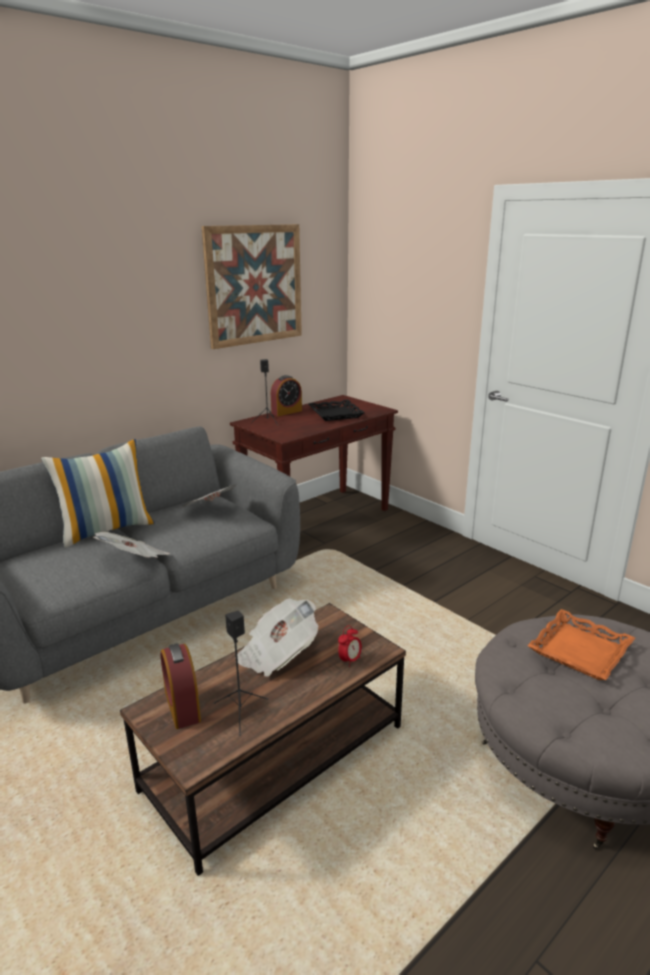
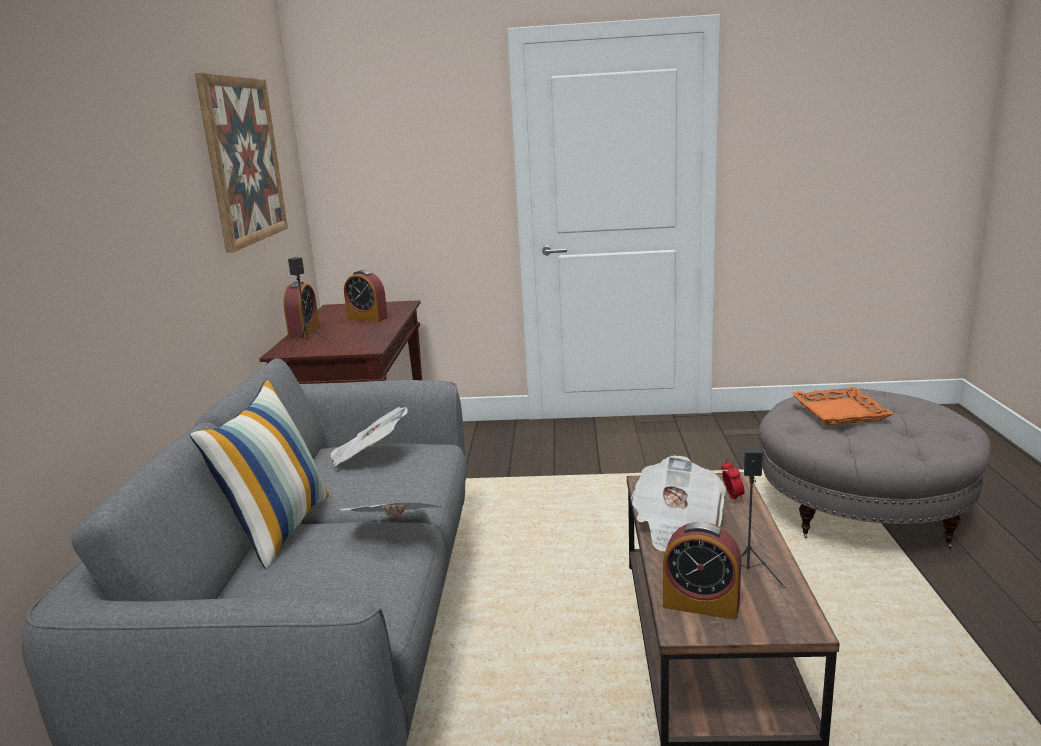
camera: 45 degrees left, 5 degrees down
black tray [308,400,365,421] -> alarm clock [344,270,388,322]

